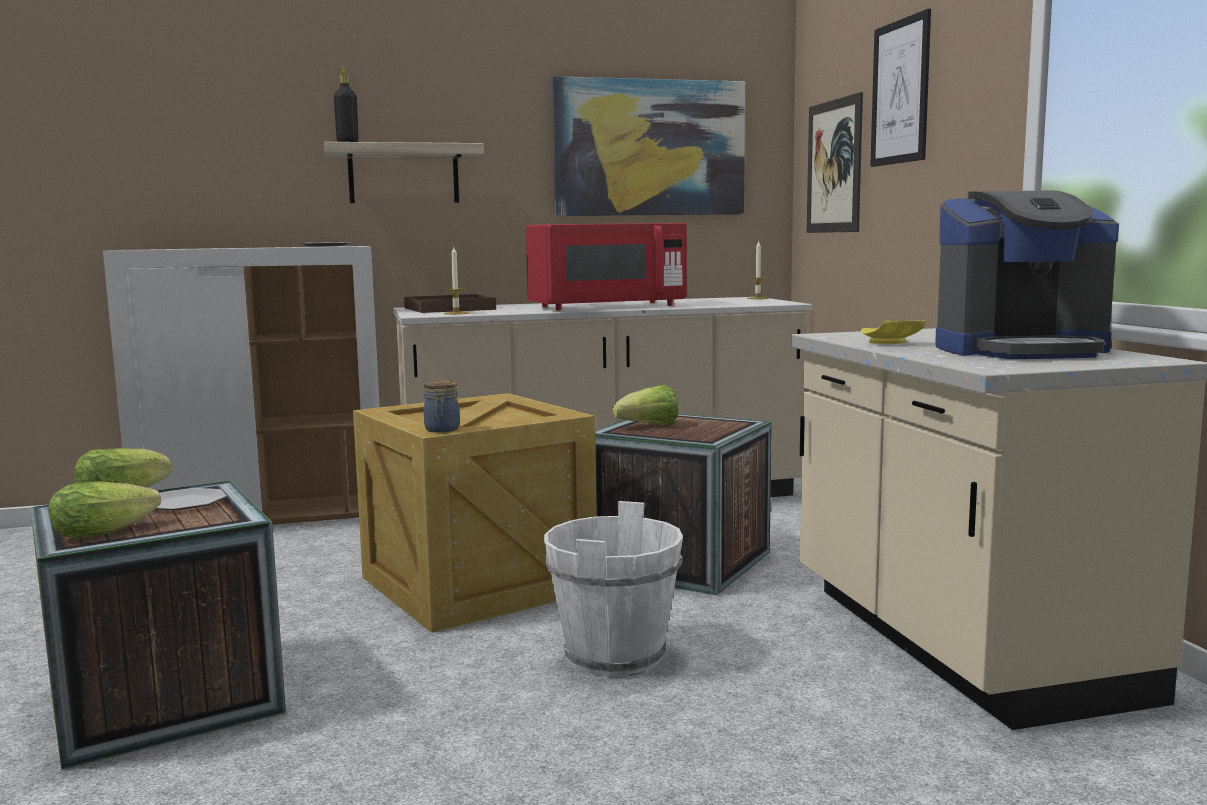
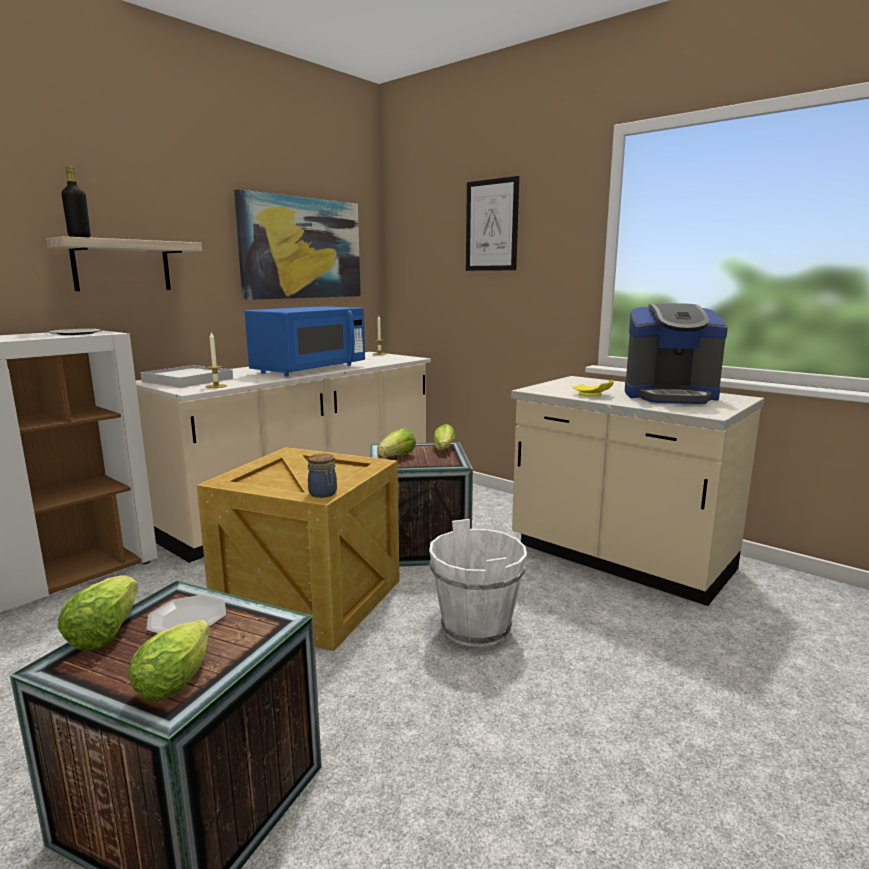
camera: 35 degrees left, 5 degrees up
brown tray [404,294,496,313] -> white tray [140,365,233,388]
red microwave [526,223,687,310] -> blue microwave [245,306,365,377]
picture [807,92,863,233] -> none
coffee machine [935,191,1119,359] -> coffee machine turned 45 degrees clockwise [625,303,728,404]
none -> lettuce [433,424,455,450]

